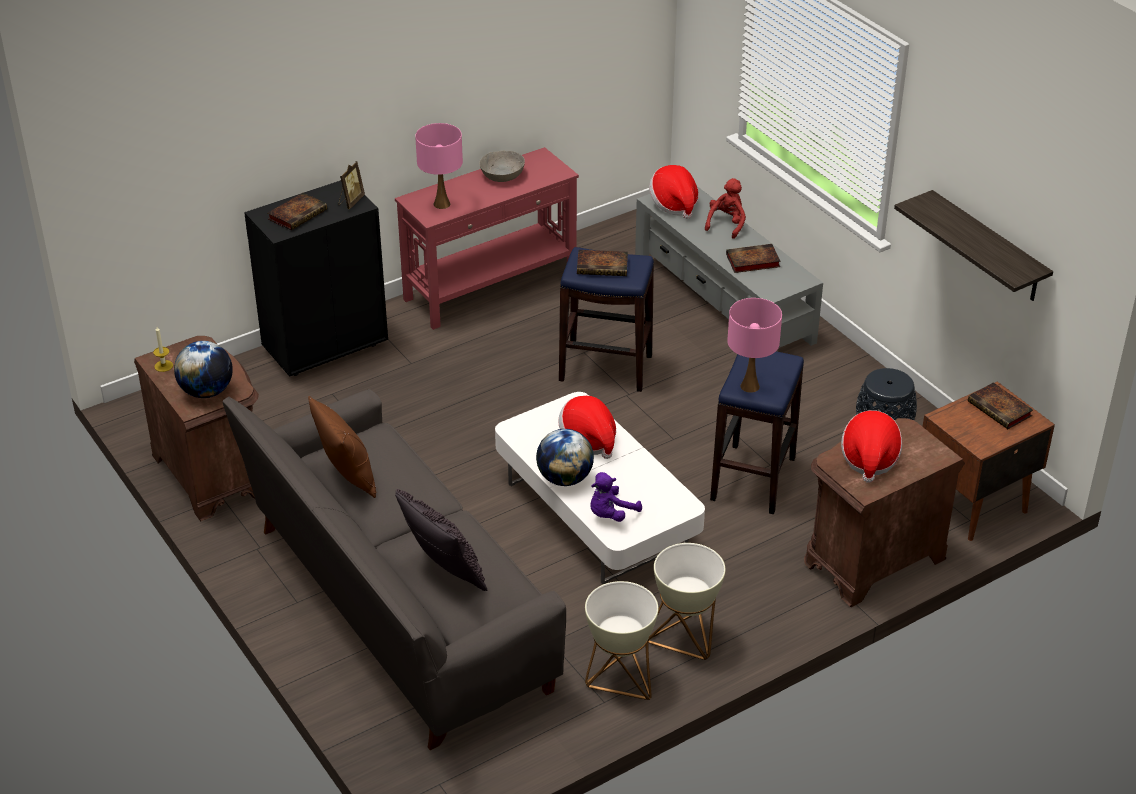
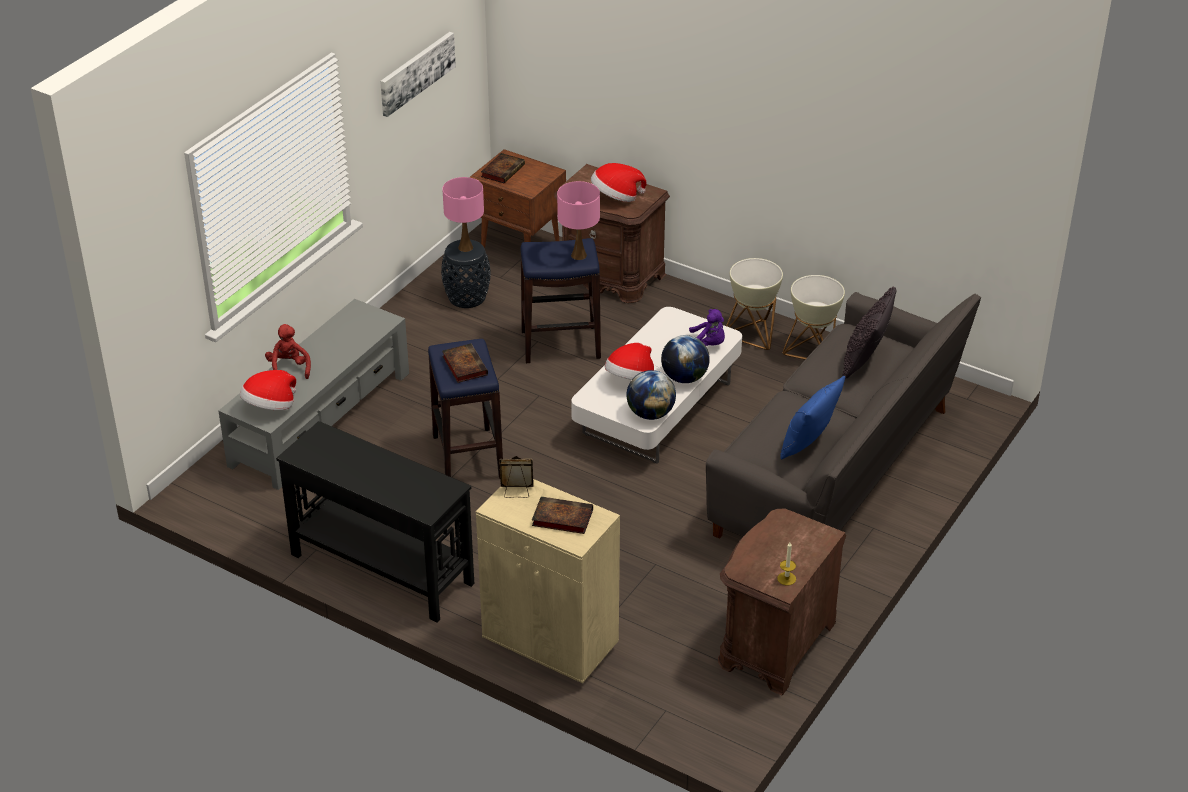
camera: 115 degrees left, 0 degrees up
globe [174,341,233,398] -> globe moved to [627,370,676,420]
black cabinet [244,180,388,377] -> beige cabinet [476,479,620,684]
brown pillow [308,396,377,498] -> blue pillow [780,376,845,459]
red console table [395,147,579,330] -> black console table [276,421,474,622]
pink table lamp [415,123,463,209] -> pink table lamp moved to [442,177,484,252]
grey bowl [479,150,525,182] -> none
red plush toy [705,178,746,239] -> red plush toy turned 75 degrees clockwise [265,324,311,379]
book [726,244,781,273] -> none
shelf [894,190,1053,301] -> none
none -> picture [380,32,456,117]

